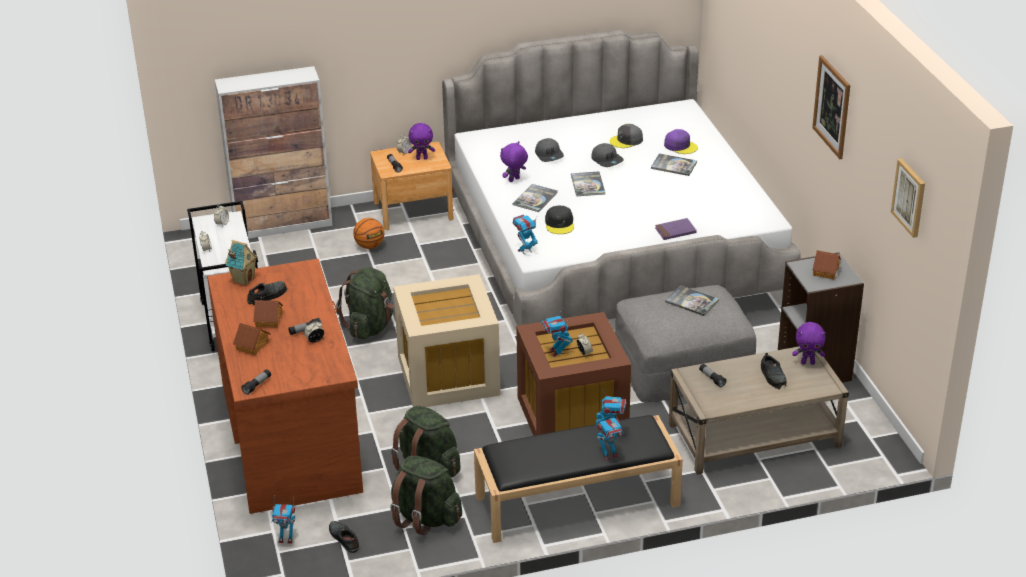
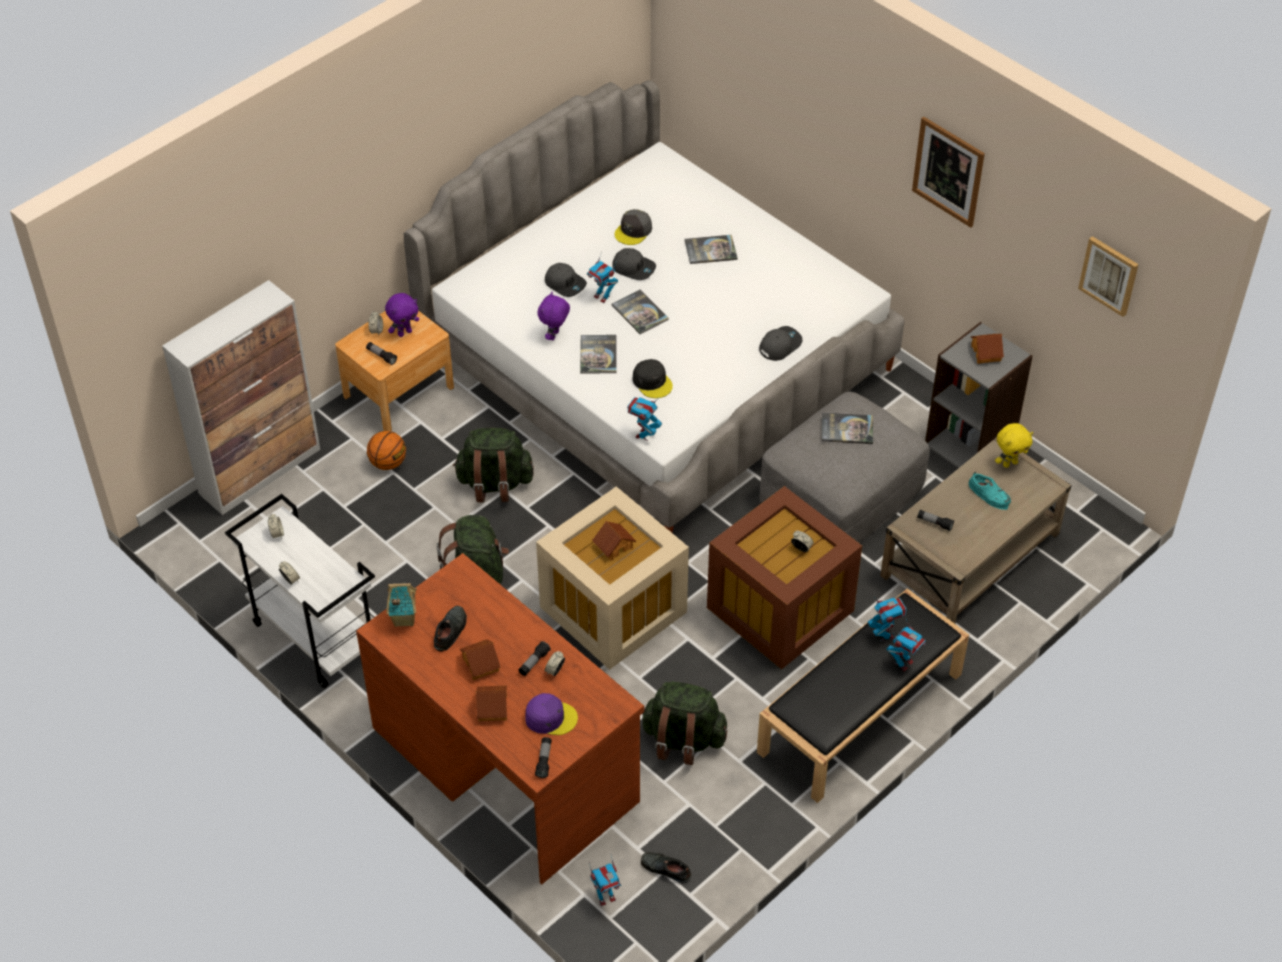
camera: 30 degrees left, 15 degrees up
green backpack [390,456,462,535] -> green backpack moved to [453,428,534,502]
toy robot [542,308,573,357] -> toy robot moved to [587,252,618,303]
purple book [655,218,697,240] -> grey cap [759,326,803,361]
purple cap [664,129,698,154] -> purple cap moved to [525,693,578,735]
black shoe [761,353,787,389] -> turquoise shoe [969,472,1011,510]
purple plush toy [792,322,826,365] -> yellow plush toy [995,423,1033,468]
none -> toy house [592,521,636,561]

